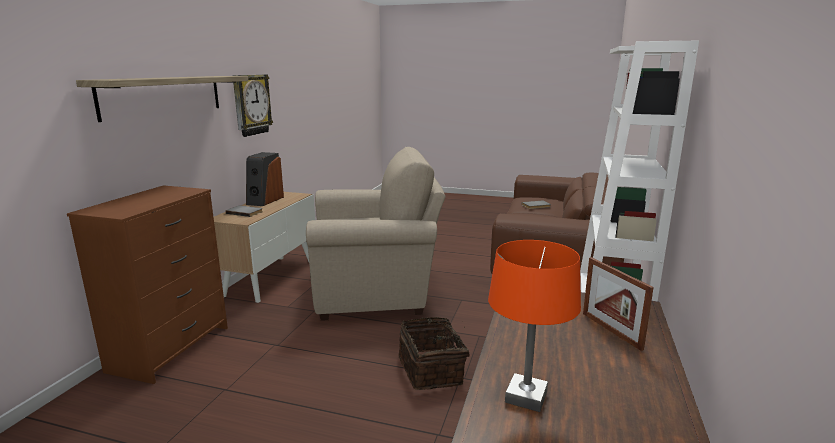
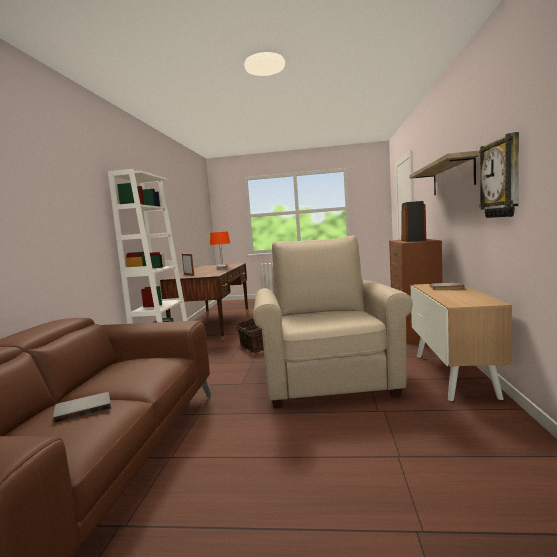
camera: 170 degrees right, 10 degrees down
speaker [246,152,284,206] -> speaker moved to [401,201,426,242]
beige armchair [306,147,446,321] -> beige armchair turned 105 degrees clockwise [253,235,413,408]

